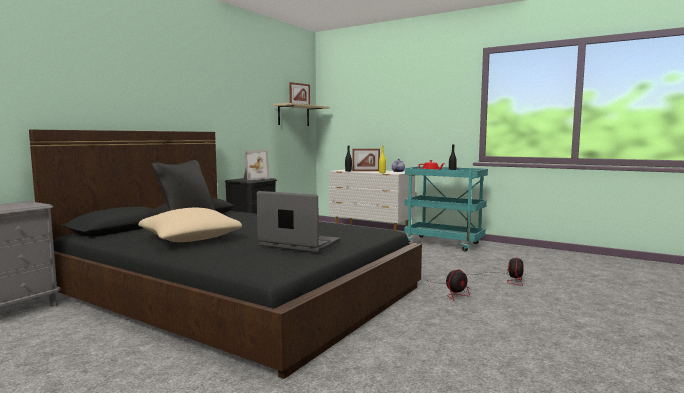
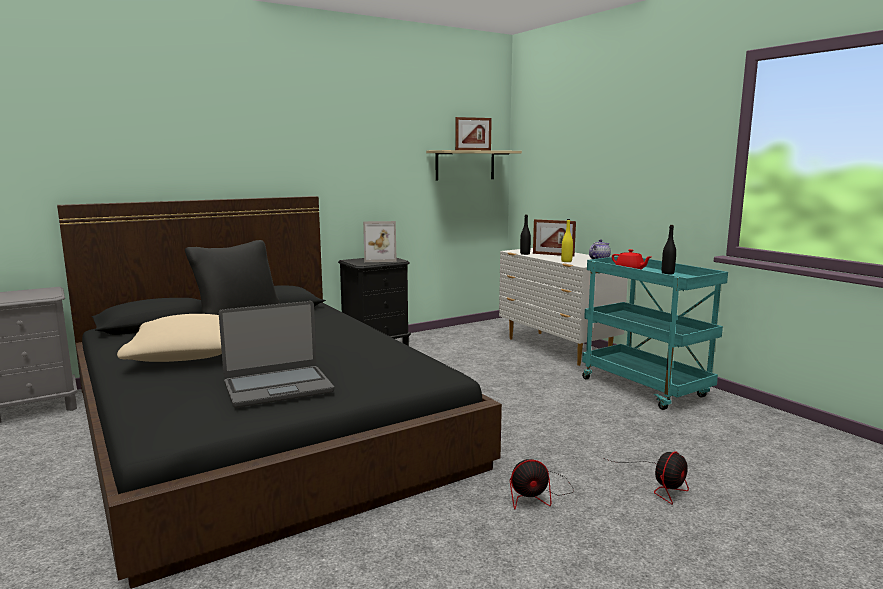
camera: 25 degrees right, 5 degrees up
laptop [257,191,340,252] -> laptop turned 105 degrees clockwise [219,301,334,408]

